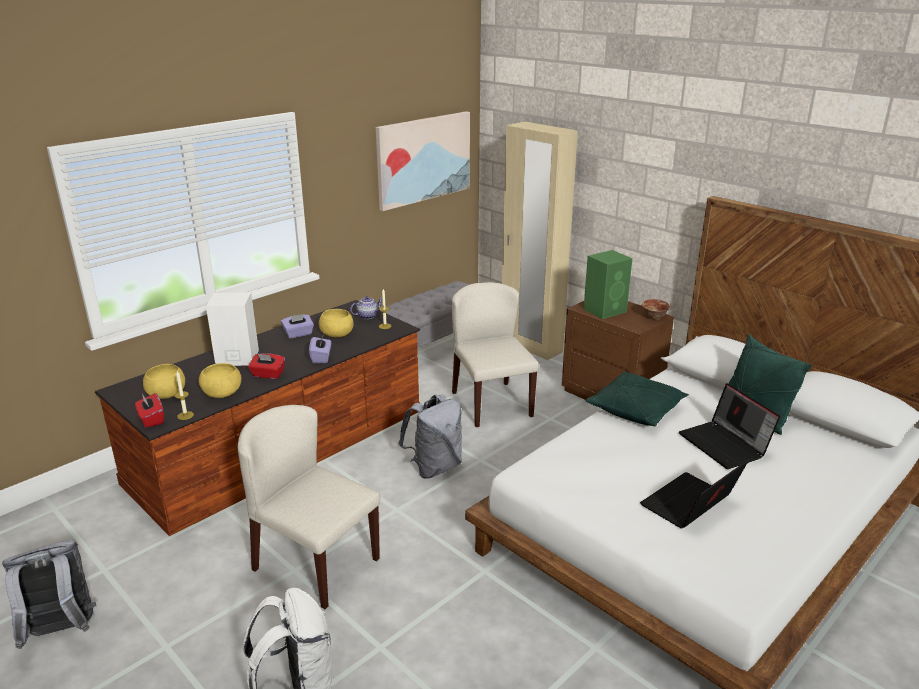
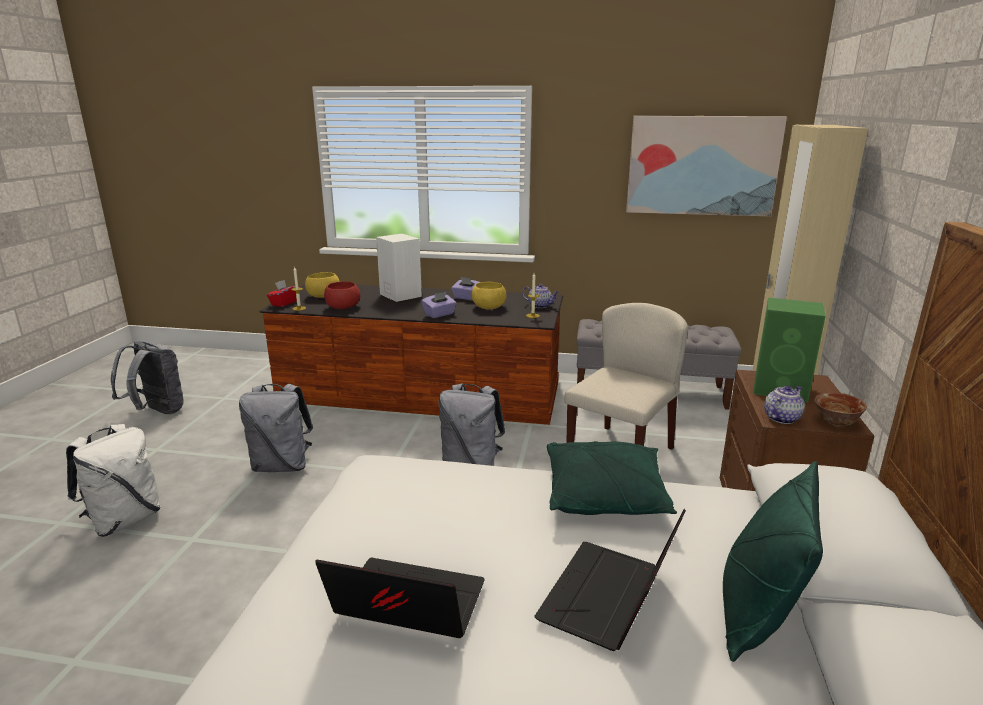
camera: 55 degrees right, 5 degrees down
yellow bowl [199,363,242,398] -> red bowl [324,282,360,309]
beige chair [238,405,380,609] -> grey backpack [239,384,313,472]
red tissue box [248,353,285,379] -> none
none -> teapot [764,385,805,424]

